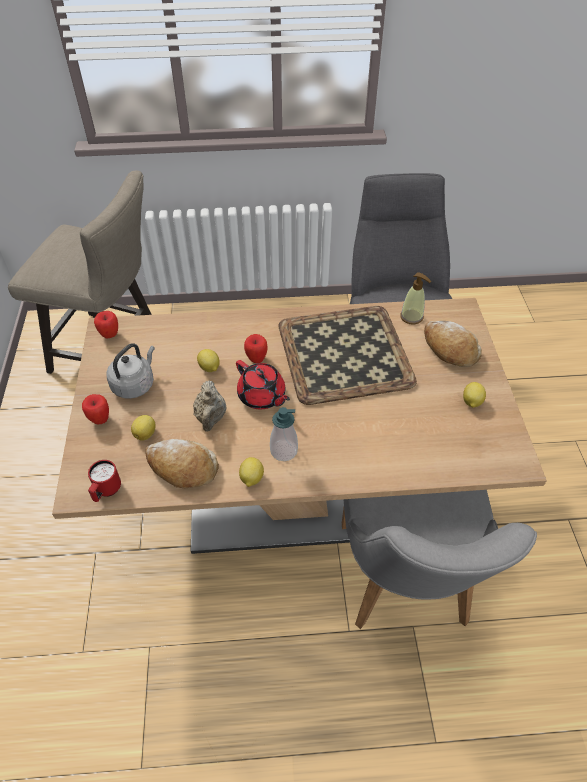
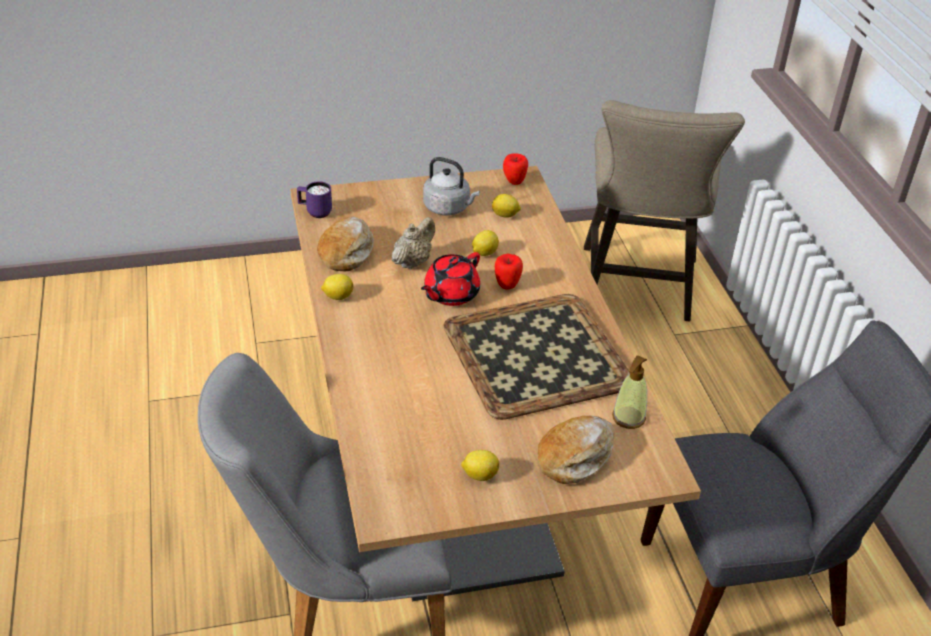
camera: 80 degrees right, 10 degrees down
apple [82,394,109,424] -> none
red mug [88,460,121,502] -> purple mug [297,181,332,218]
lemon [131,415,156,441] -> lemon moved to [492,194,521,218]
beige teapot [193,381,226,432] -> beige teapot turned 135 degrees clockwise [392,217,435,269]
soap dispenser [270,407,298,461] -> none

